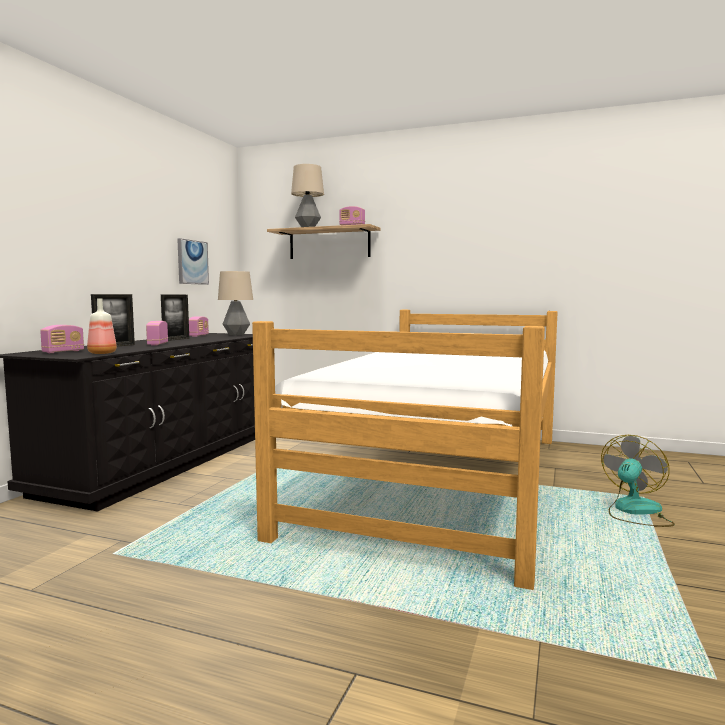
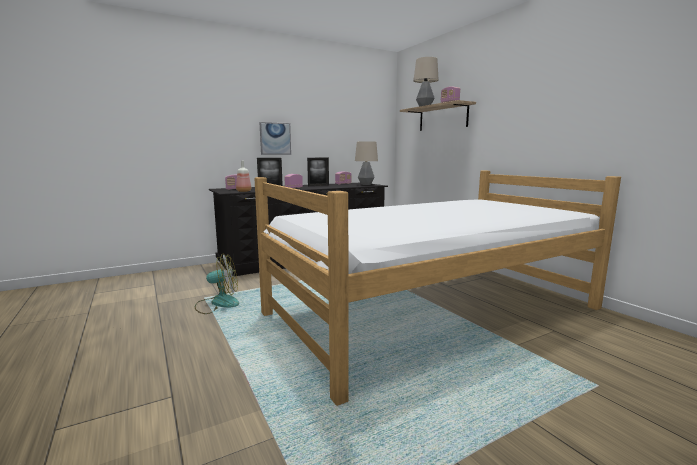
camera: 40 degrees right, 5 degrees up
picture [177,238,209,285] -> picture moved to [259,122,291,155]
fan [601,435,675,527] -> fan moved to [195,253,239,314]

